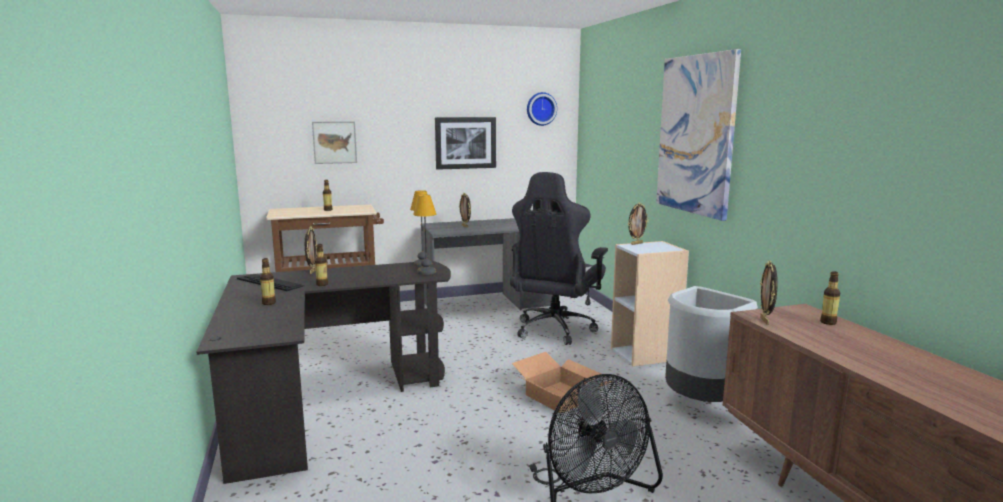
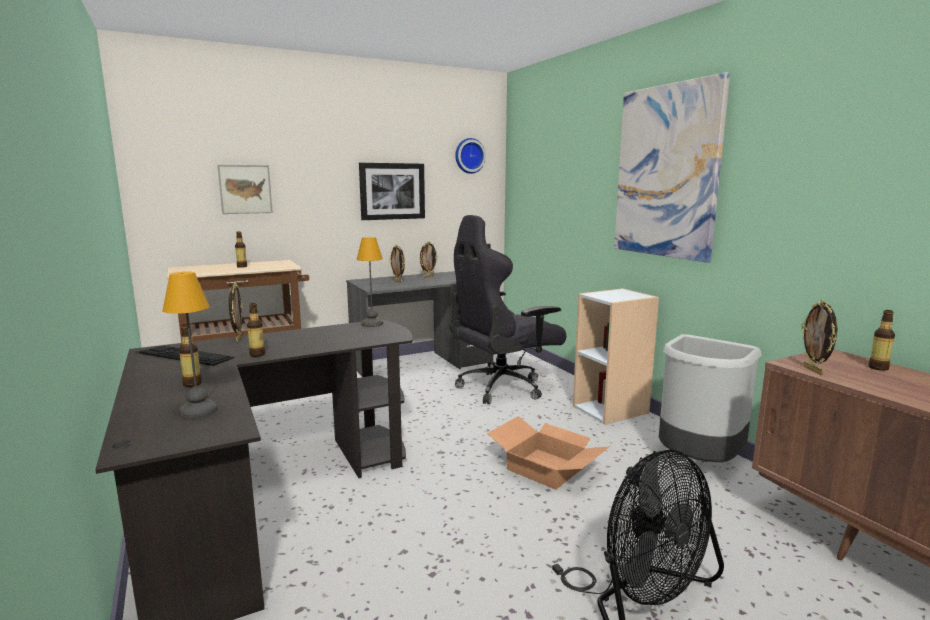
camera: 10 degrees left, 0 degrees up
table lamp [413,195,436,275] -> table lamp moved to [162,272,218,419]
black office chair [510,172,608,345] -> black office chair turned 45 degrees clockwise [449,215,566,404]
picture frame [628,203,649,245] -> picture frame moved to [419,241,438,278]

